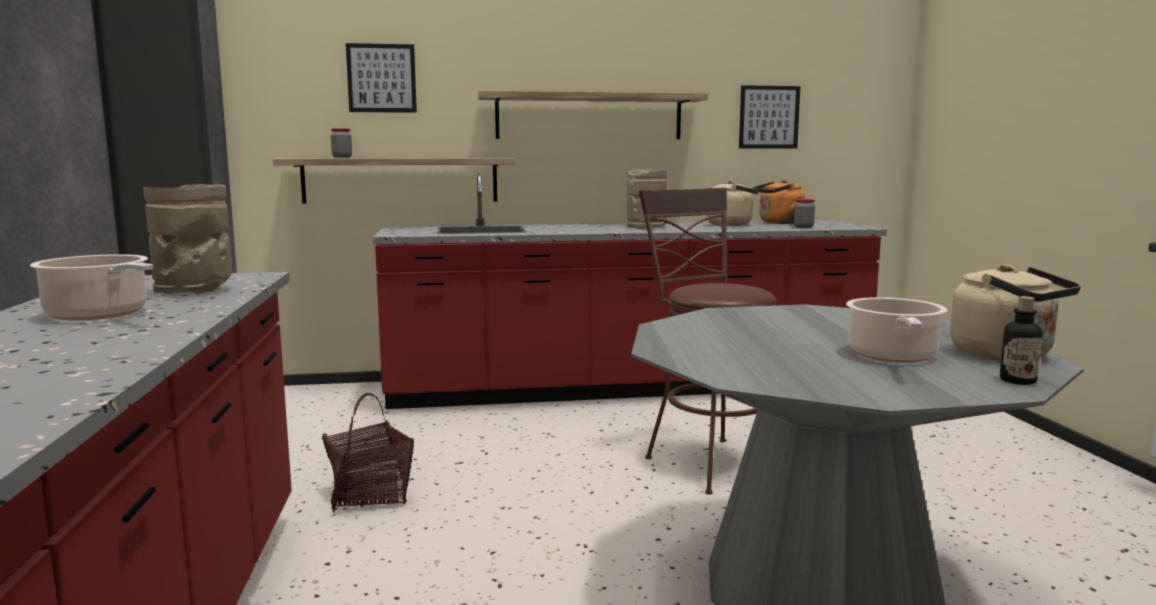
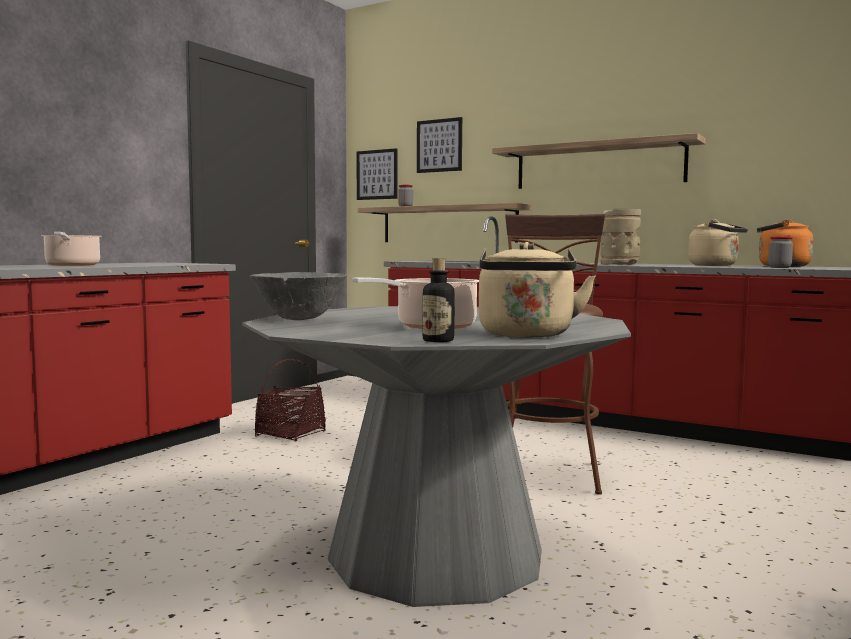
camera: 40 degrees right, 5 degrees down
beige vase [143,184,232,294] -> none
picture [739,85,801,148] -> picture moved to [357,148,398,200]
none -> grey bowl [250,272,347,320]

